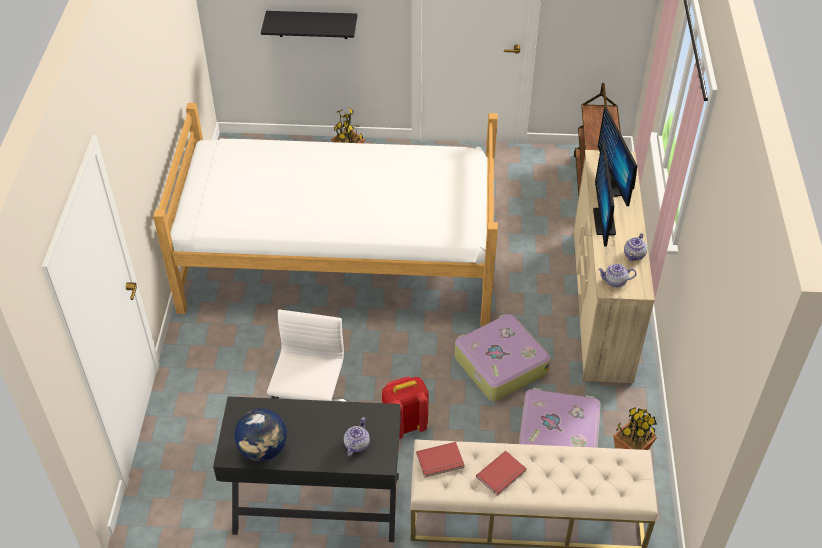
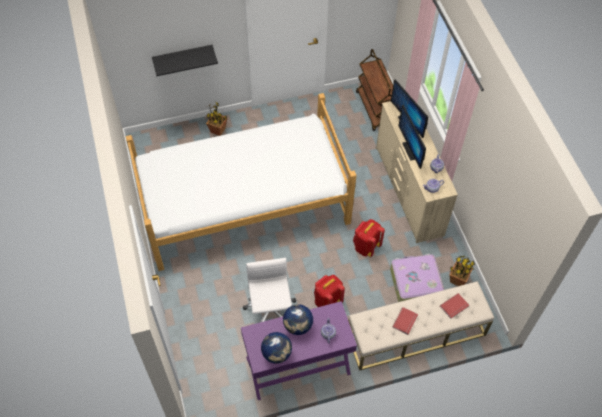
camera: 20 degrees left, 10 degrees up
black desk [213,396,401,542] -> purple desk [241,301,357,400]
red book [416,442,465,478] -> red book moved to [440,293,469,319]
suitcase [454,314,551,402] -> red backpack [353,219,385,257]
none -> globe [283,304,313,335]

